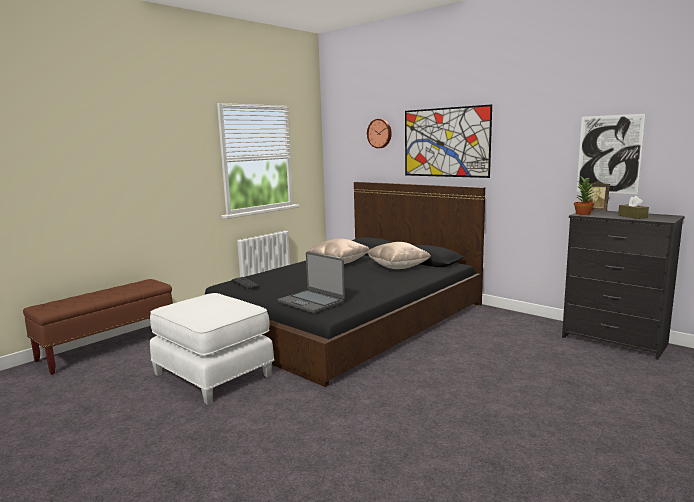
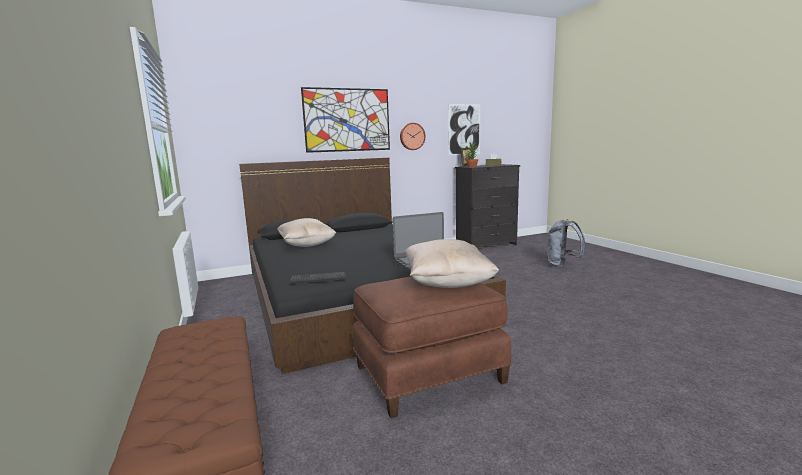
camera: 65 degrees left, 0 degrees up
white ottoman [150,293,274,405] -> brown ottoman [353,276,512,418]
beige pillow [366,242,431,269] -> beige pillow moved to [405,239,499,288]
wall clock [367,119,392,148] -> wall clock moved to [400,123,425,150]
none -> grey backpack [548,219,585,267]

